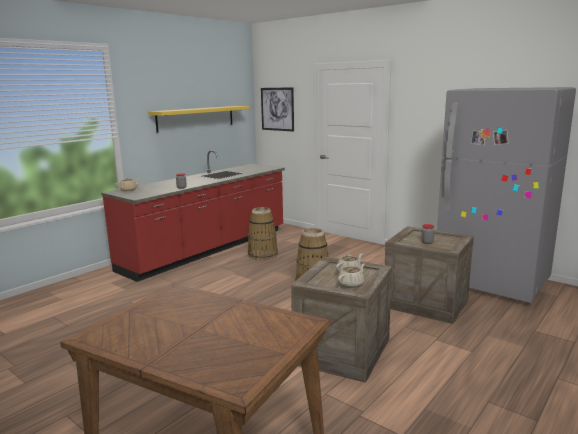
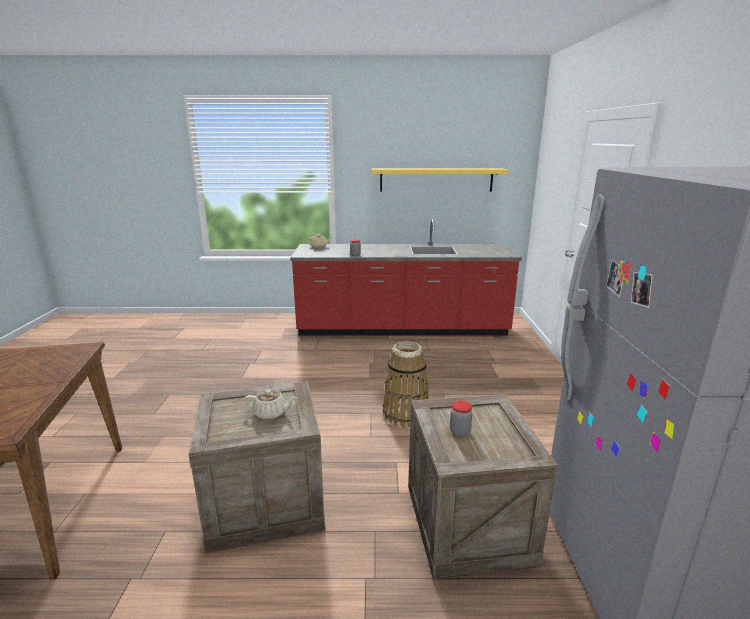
camera: 50 degrees right, 5 degrees up
basket [248,207,278,261] -> none
picture [261,87,294,131] -> none
beige teapot [338,264,365,288] -> none

